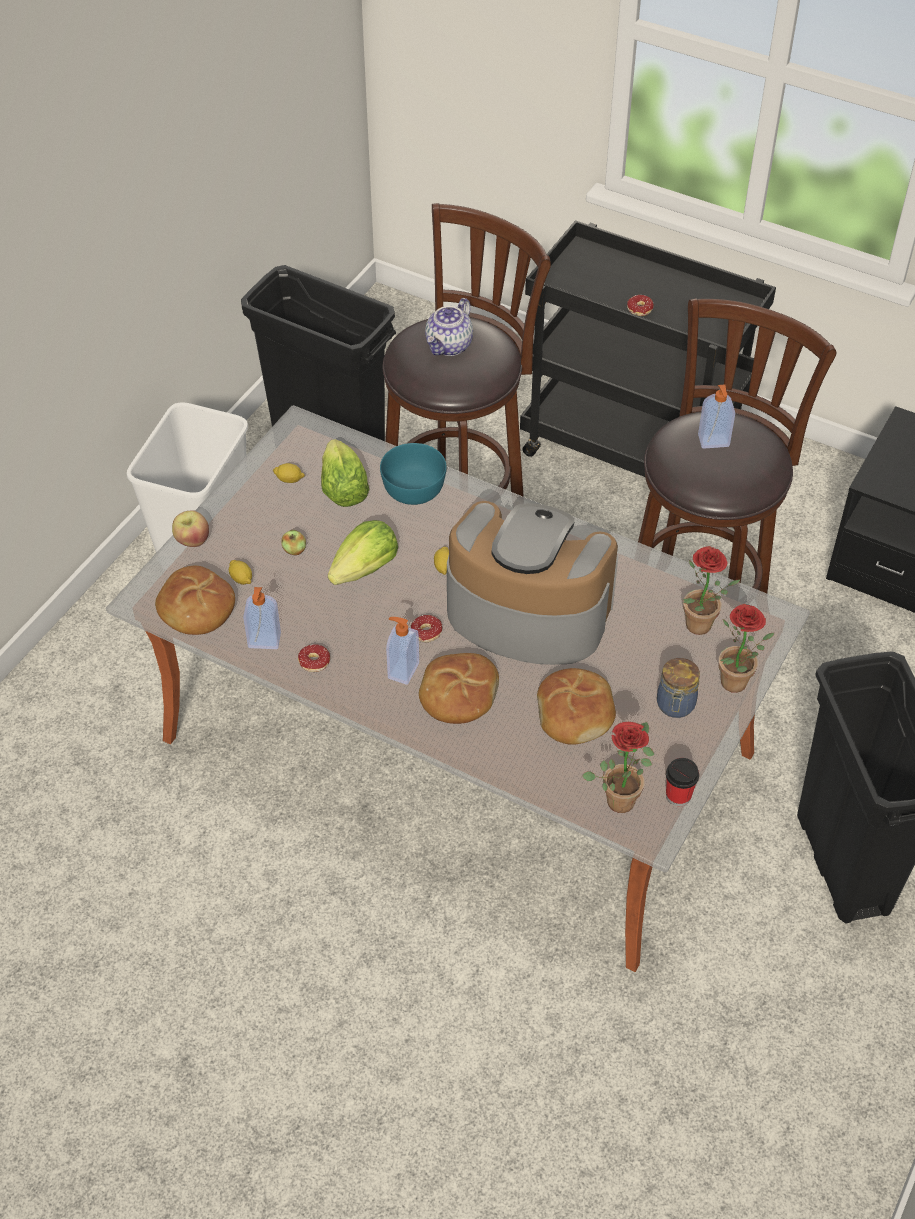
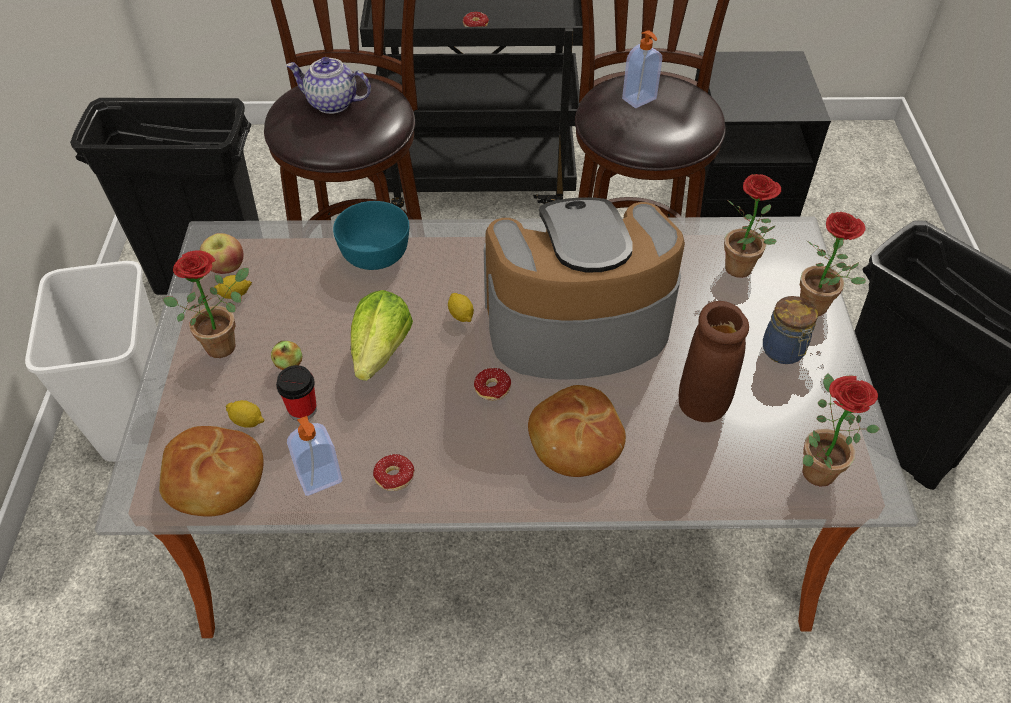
camera: 30 degrees left, 0 degrees up
apple [172,510,209,547] -> apple moved to [200,233,244,274]
lettuce [321,439,369,507] -> none
soap dispenser [386,617,419,685] -> none
teapot [425,298,473,356] -> teapot turned 105 degrees clockwise [286,57,371,114]
bread [537,668,616,745] -> brown vase [679,301,749,422]
cup [666,758,699,806] -> cup moved to [276,365,317,420]
none -> potted plant [163,250,249,358]

